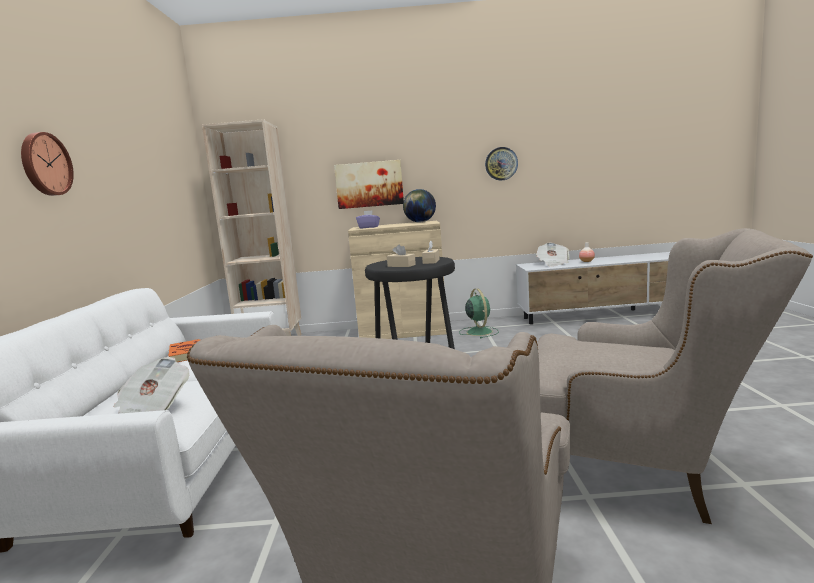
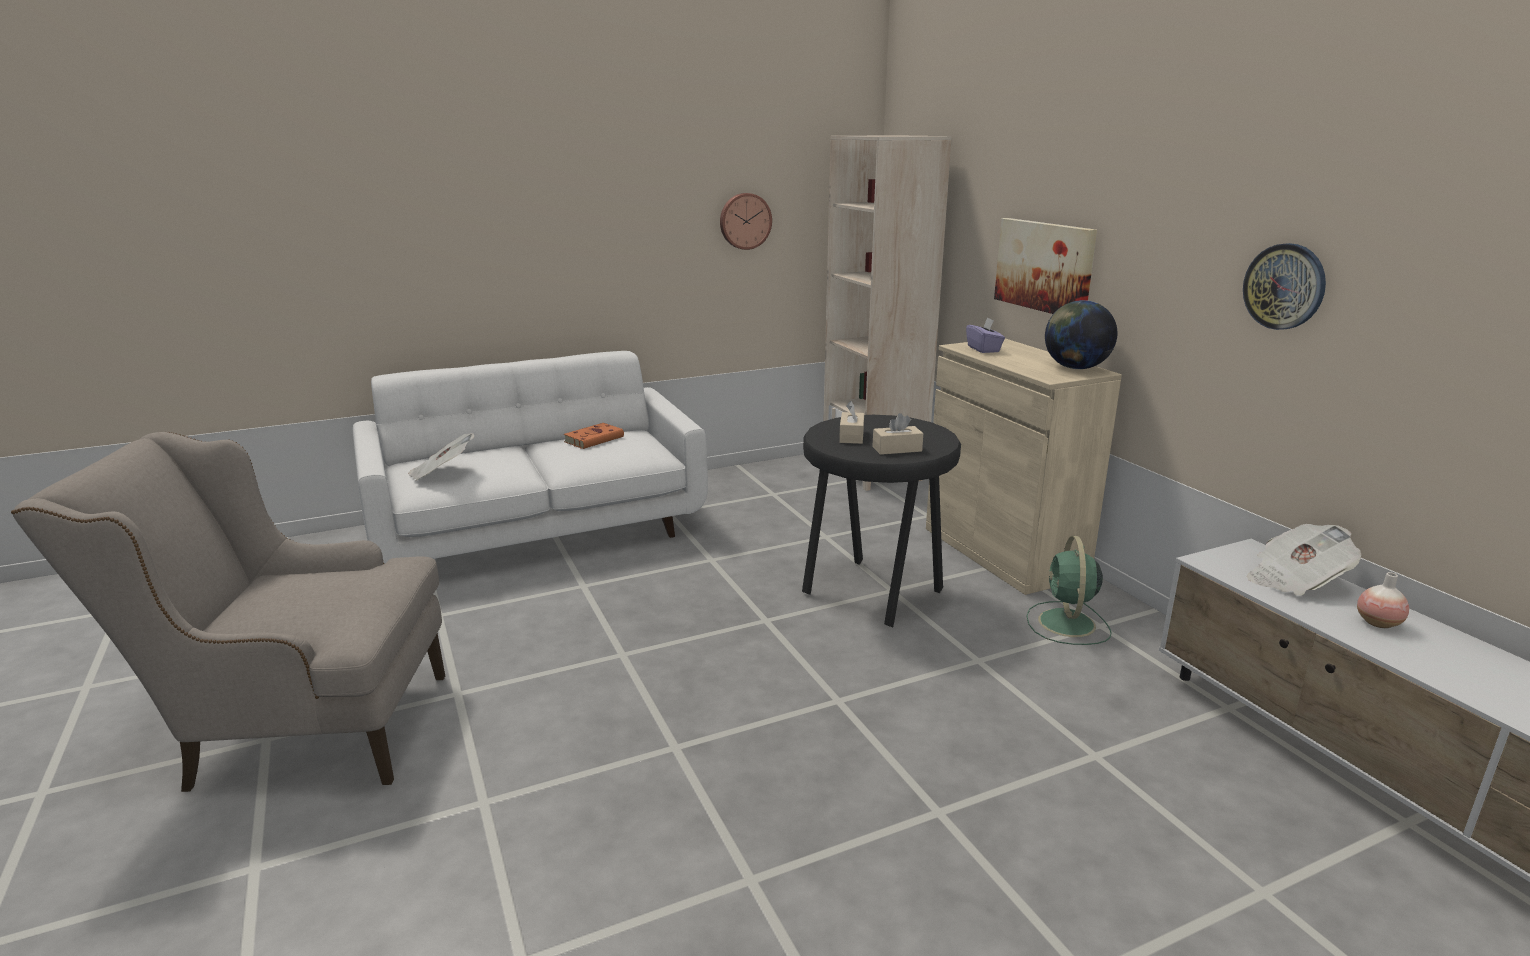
camera: 65 degrees right, 10 degrees up
wall clock [21,132,74,196] -> wall clock moved to [720,193,772,250]
green fan [459,288,499,338] -> green fan turned 135 degrees clockwise [1026,536,1112,645]
beige armchair [537,228,813,524] -> none

